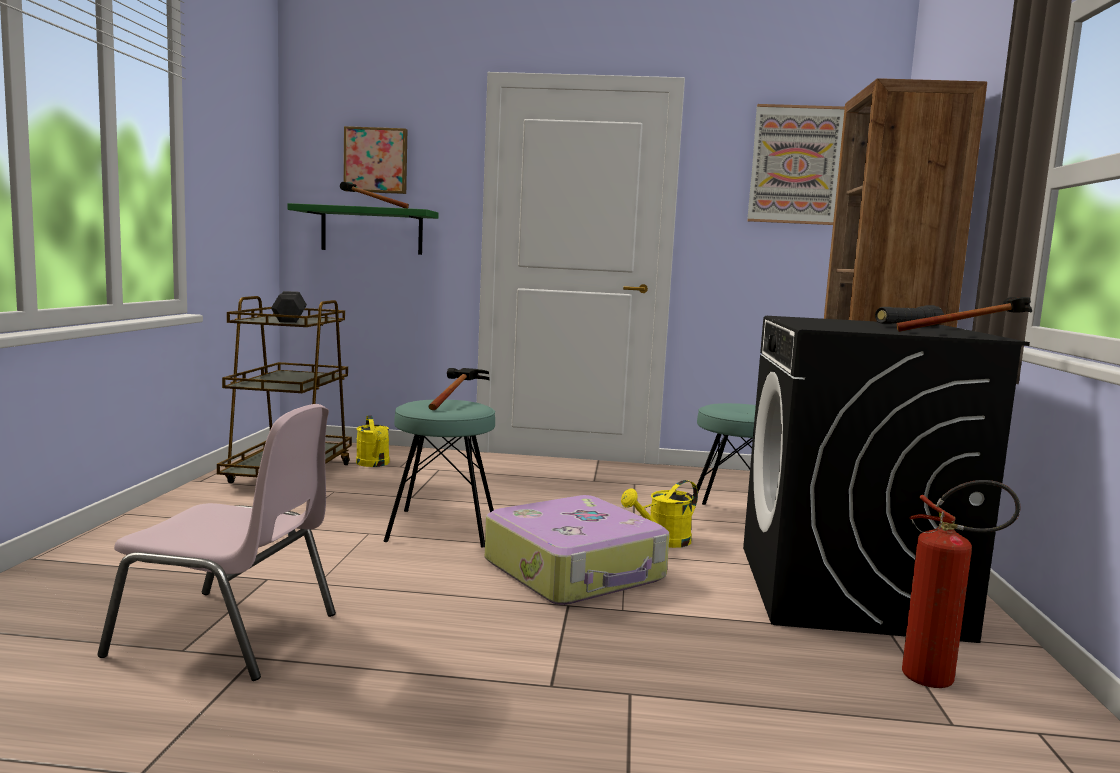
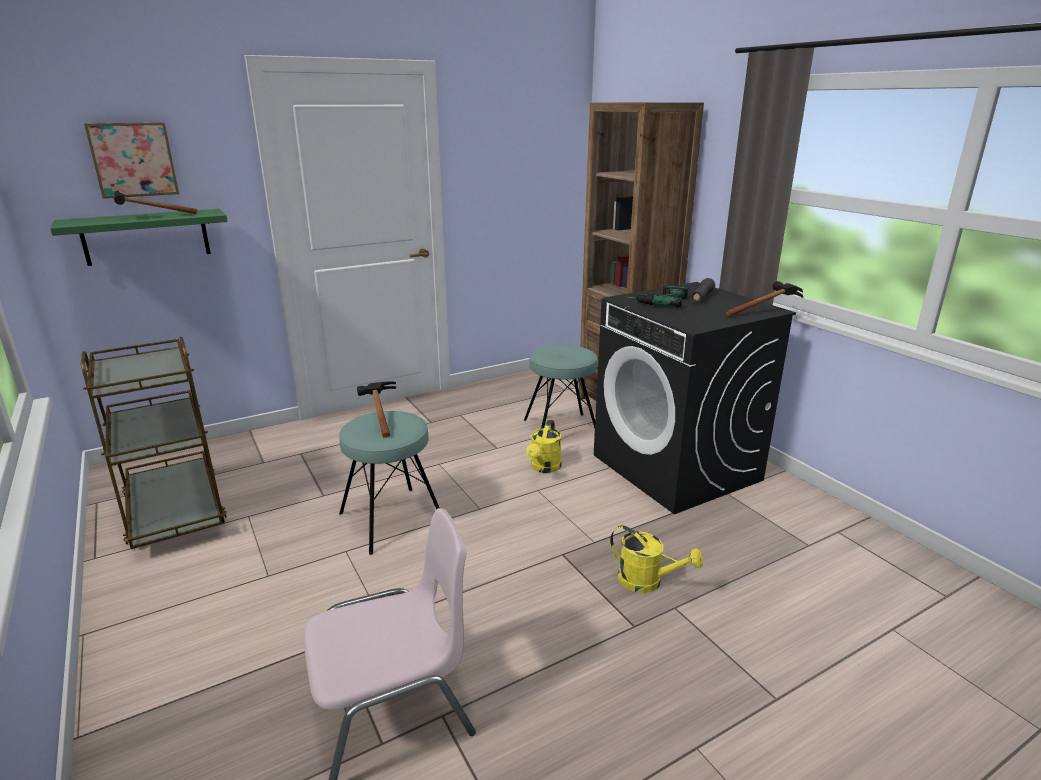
camera: 35 degrees left, 15 degrees up
black dumbbell [271,291,307,323] -> none
yellow watering can [356,415,389,467] -> yellow watering can moved to [610,525,703,593]
suitcase [485,495,670,605] -> none
picture [747,104,845,225] -> none
fire extinguisher [902,480,1021,688] -> none
none -> power drill [628,285,688,307]

